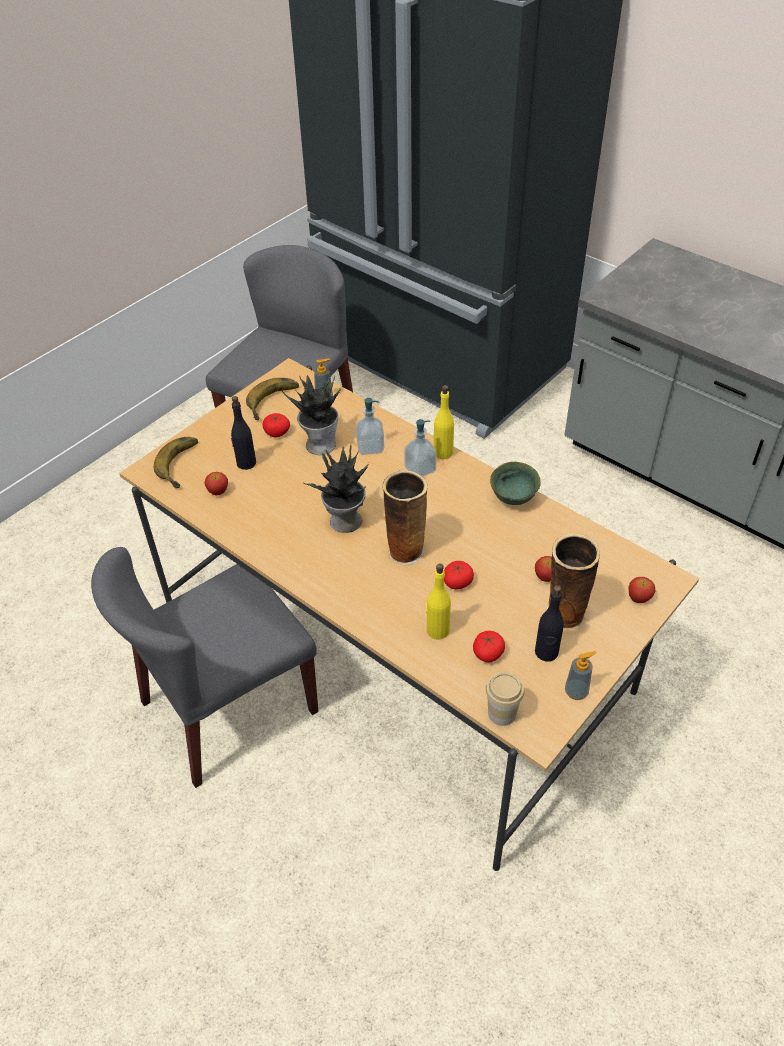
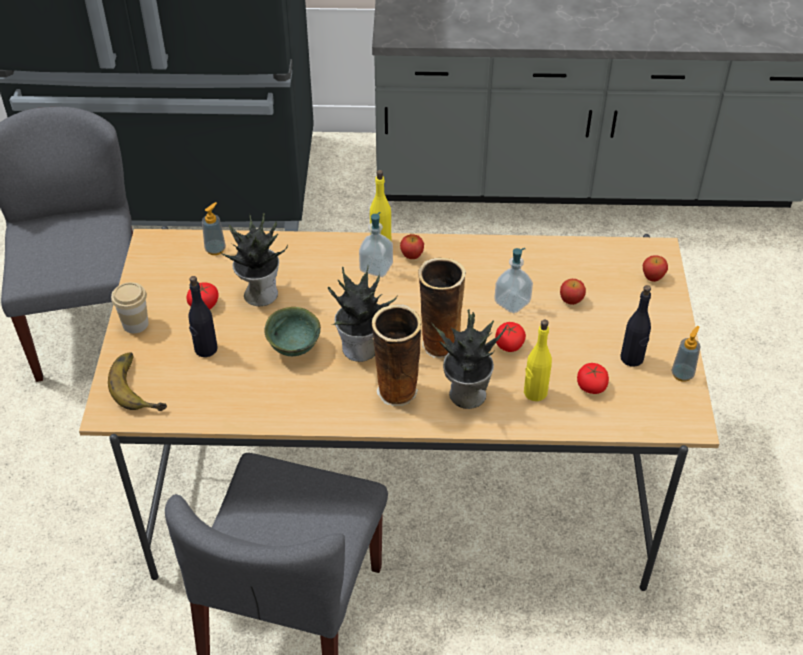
camera: 40 degrees left, 0 degrees up
apple [205,472,228,495] -> apple moved to [400,234,424,259]
banana [246,378,299,420] -> none
soap dispenser [356,398,384,455] -> soap dispenser moved to [494,248,533,313]
cup [486,672,525,726] -> cup moved to [111,282,149,333]
green bowl [490,462,541,505] -> green bowl moved to [264,307,321,356]
vase [547,533,600,630] -> vase moved to [372,305,421,406]
none -> potted plant [432,309,507,409]

